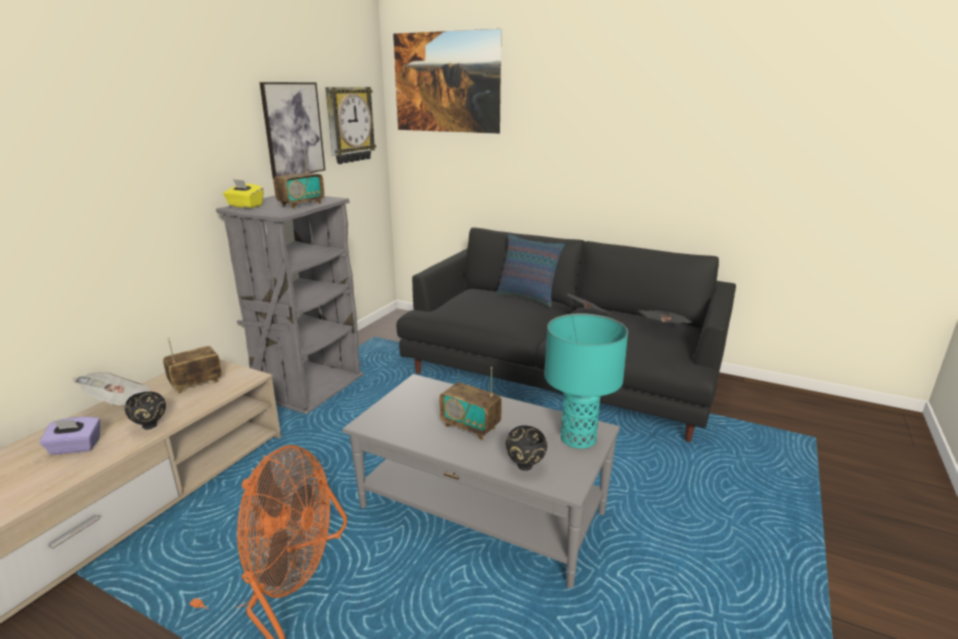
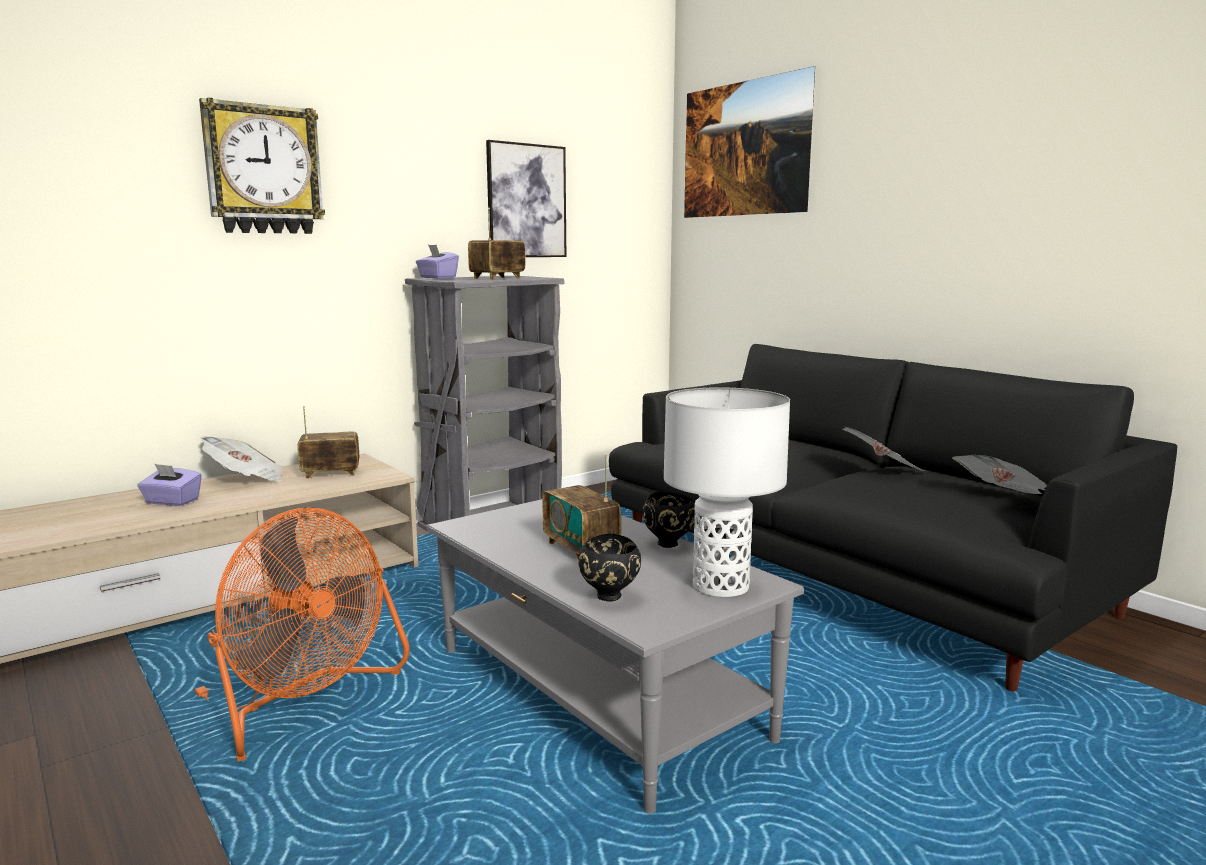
camera: 25 degrees right, 10 degrees down
black bowl [125,392,166,430] -> black bowl moved to [642,492,695,548]
yellow tissue box [223,179,264,208] -> purple tissue box [416,245,459,278]
radio [274,148,325,209] -> radio turned 150 degrees clockwise [468,208,526,279]
wall clock [325,87,376,164] -> wall clock moved to [199,98,325,234]
blue pillow [496,234,565,308] -> none
turquoise table lamp [544,313,628,449] -> white table lamp [664,387,790,597]

